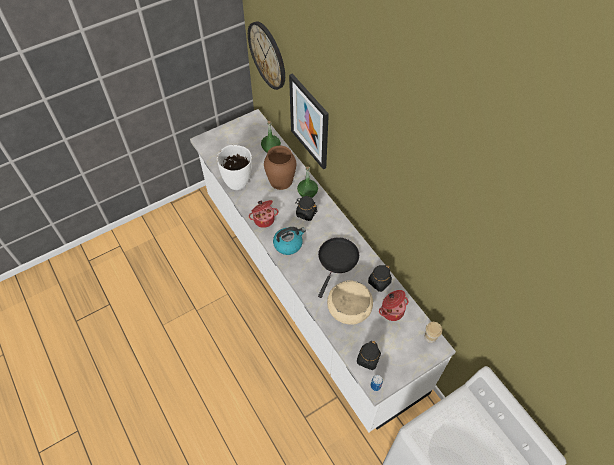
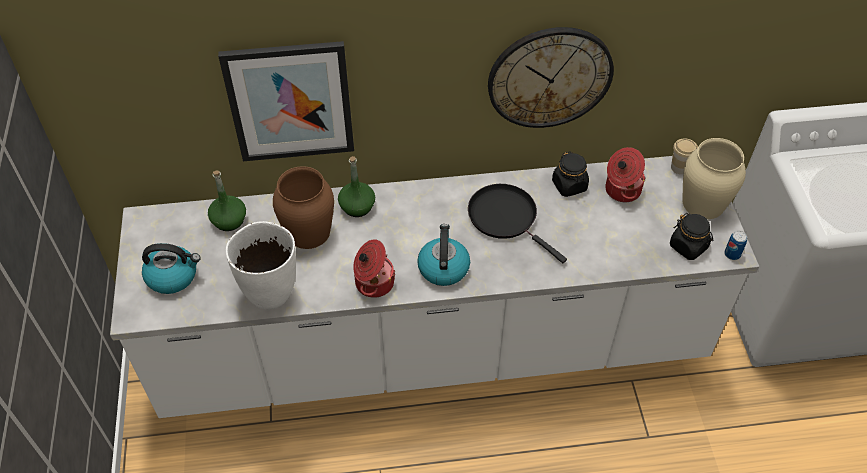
camera: 65 degrees left, 5 degrees down
wall clock [248,21,285,90] -> wall clock moved to [488,27,614,128]
black jar [295,196,317,221] -> none
beige bowl [327,280,373,325] -> none
none -> kettle [142,243,201,294]
none -> beige vase [682,138,746,219]

